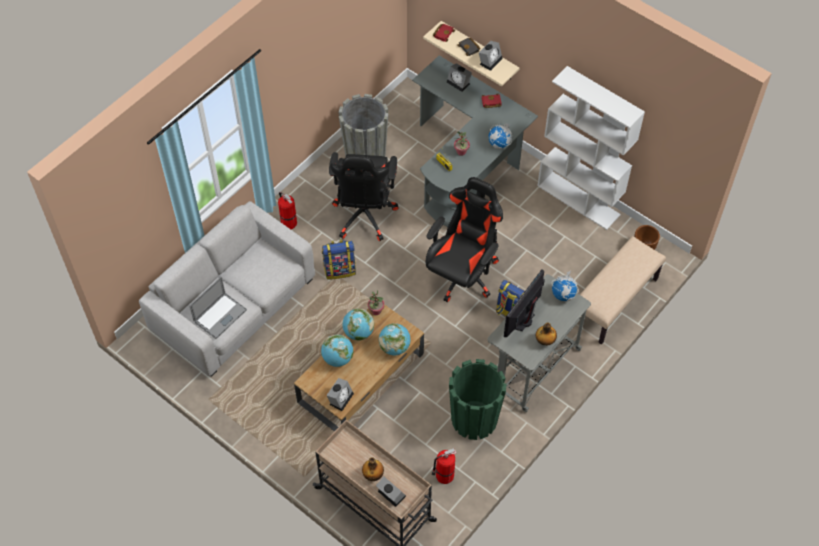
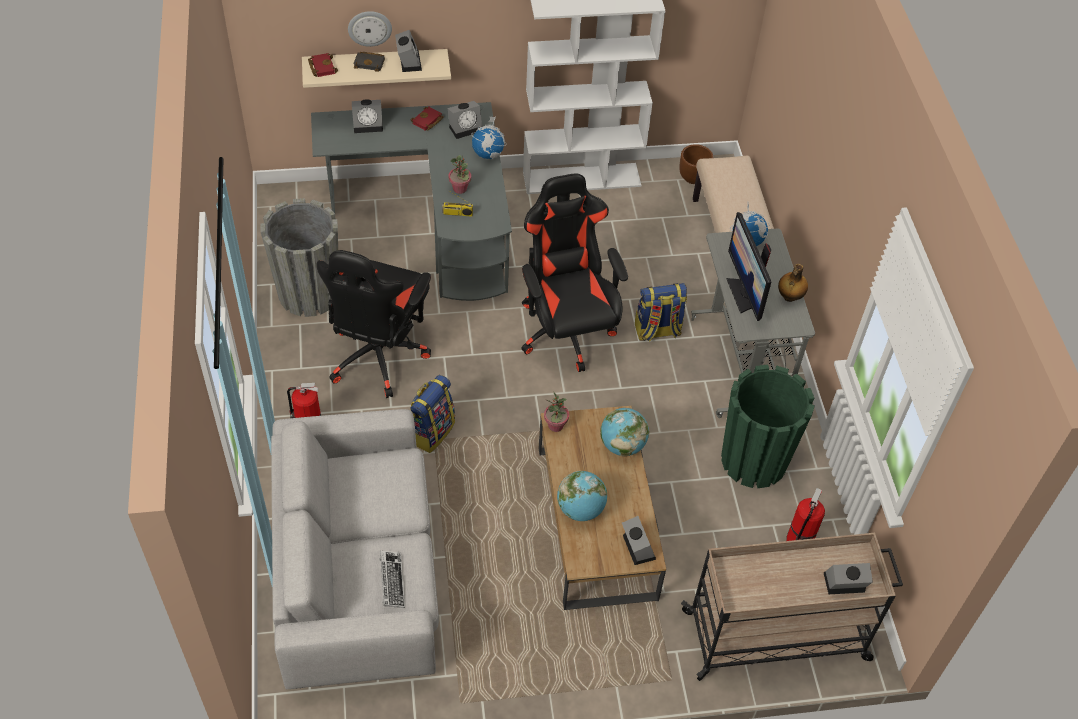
camera: 50 degrees left, 5 degrees down
laptop [189,277,247,339] -> keyboard [380,550,405,608]
black office chair [329,152,398,241] -> black office chair turned 60 degrees clockwise [317,250,431,398]
globe [342,309,374,341] -> none
bottle [362,457,384,481] -> none
none -> wall clock [348,11,392,47]
none -> alarm clock [448,101,482,139]

